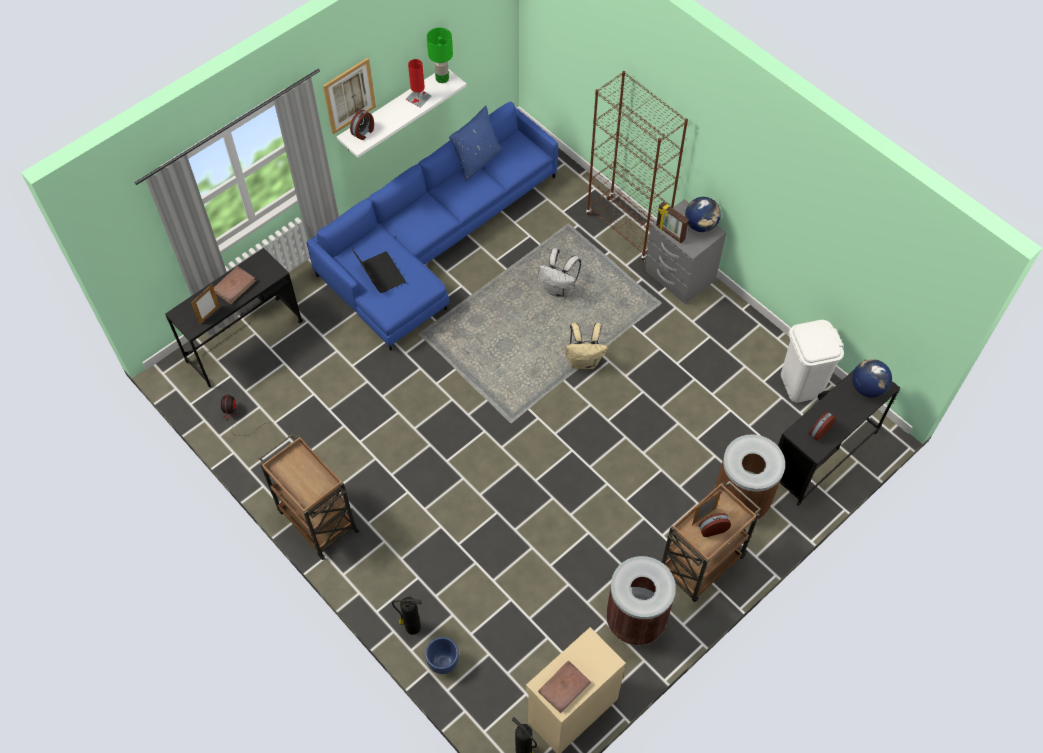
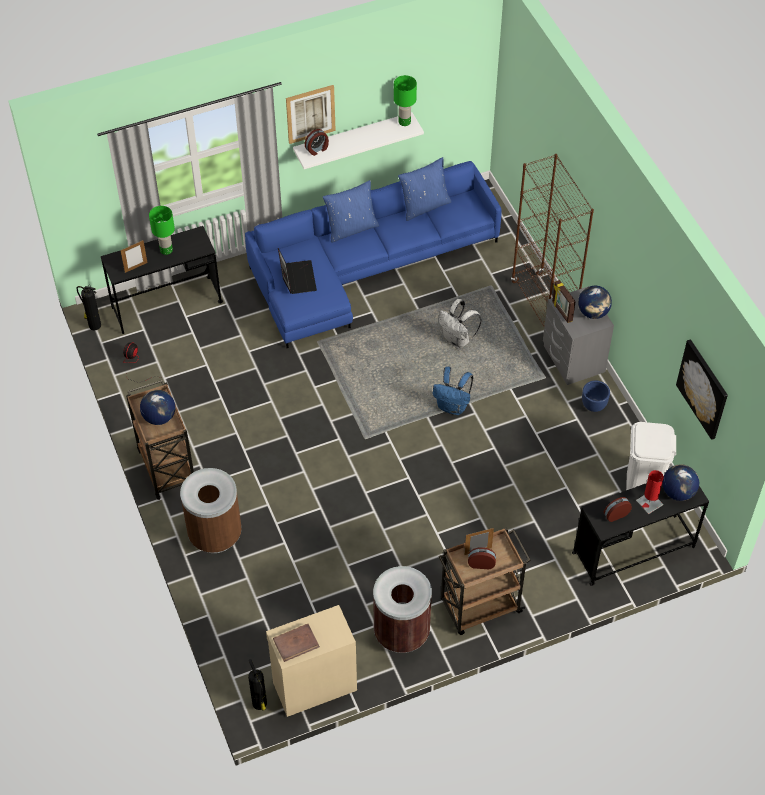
camera: 20 degrees right, 5 degrees down
brown book [214,266,257,304] -> green table lamp [149,206,175,255]
fire extinguisher [392,595,422,635] -> fire extinguisher moved to [76,286,101,330]
red table lamp [406,59,432,108] -> red table lamp moved to [636,470,664,514]
blue planter [425,637,459,674] -> blue planter moved to [582,381,610,412]
beige backpack [566,323,608,369] -> blue backpack [433,367,474,415]
brown trash can [714,434,785,520] -> brown trash can moved to [180,468,242,553]
none -> globe [140,390,175,425]
none -> blue pillow [323,180,379,243]
none -> picture [676,339,728,440]

